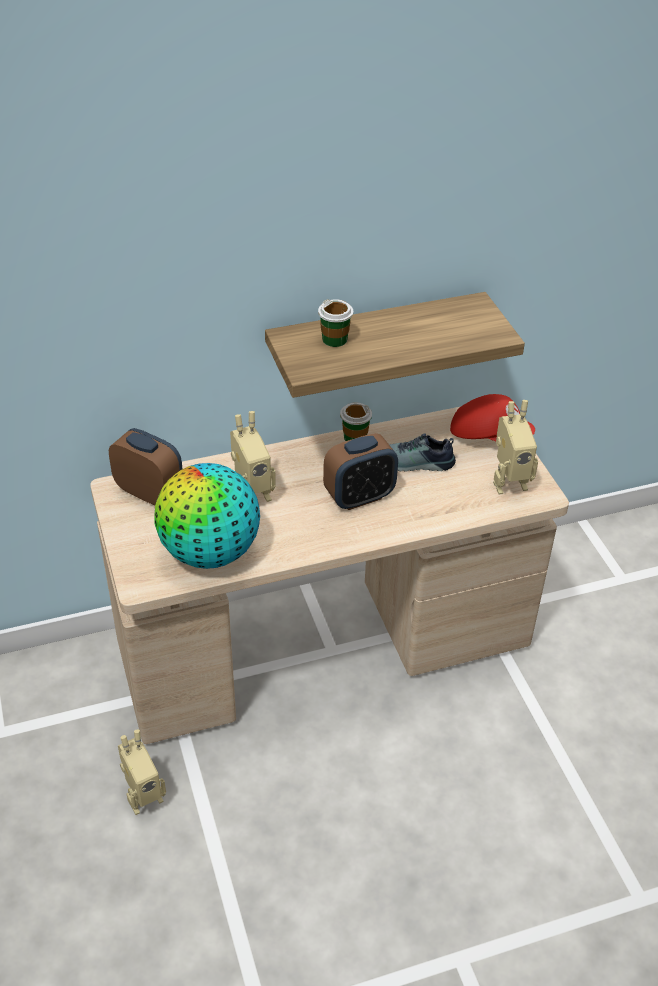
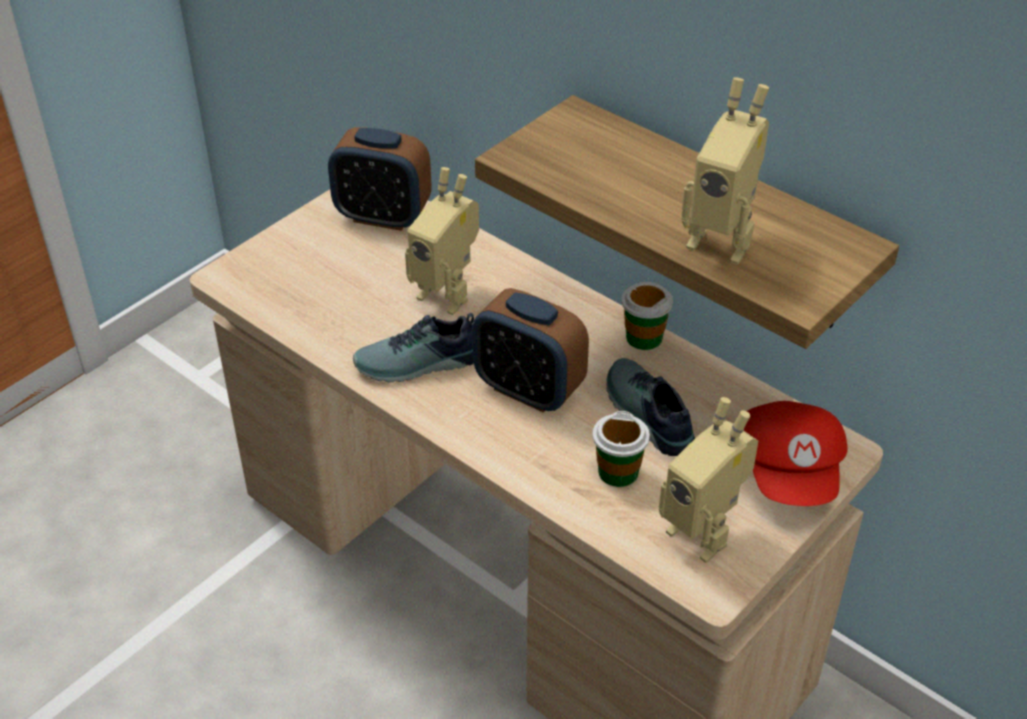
camera: 60 degrees right, 0 degrees up
alarm clock [109,428,182,505] -> alarm clock turned 105 degrees clockwise [328,127,432,231]
toy robot [118,729,166,815] -> toy robot moved to [681,77,769,265]
globe [155,463,260,569] -> none
cup [318,299,353,347] -> cup moved to [593,411,650,487]
none -> shoe [353,313,474,383]

